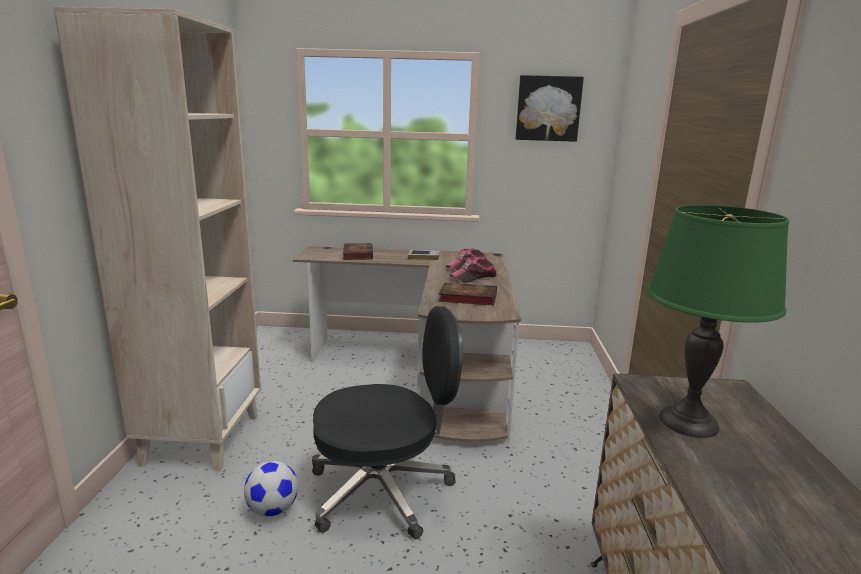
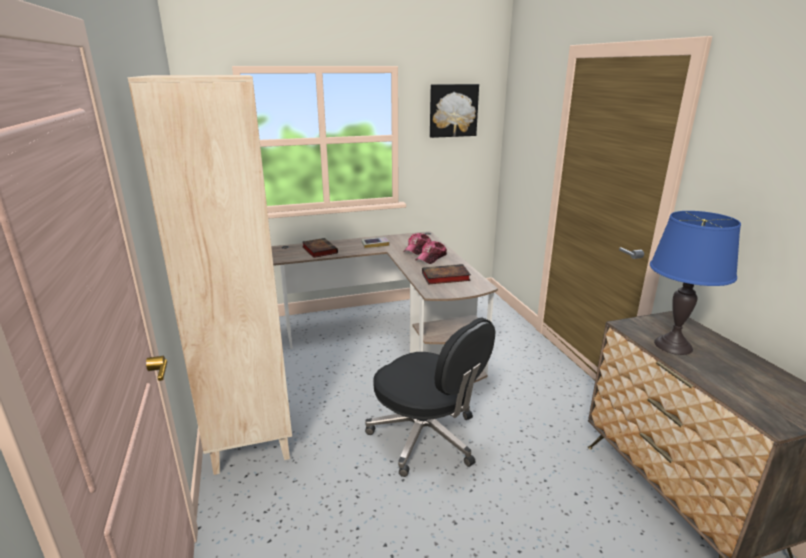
camera: 20 degrees left, 5 degrees up
football [244,461,298,517] -> none
black office chair [312,306,463,539] -> black office chair turned 75 degrees clockwise [365,317,495,477]
green table lamp [647,205,789,438] -> blue table lamp [650,211,741,355]

